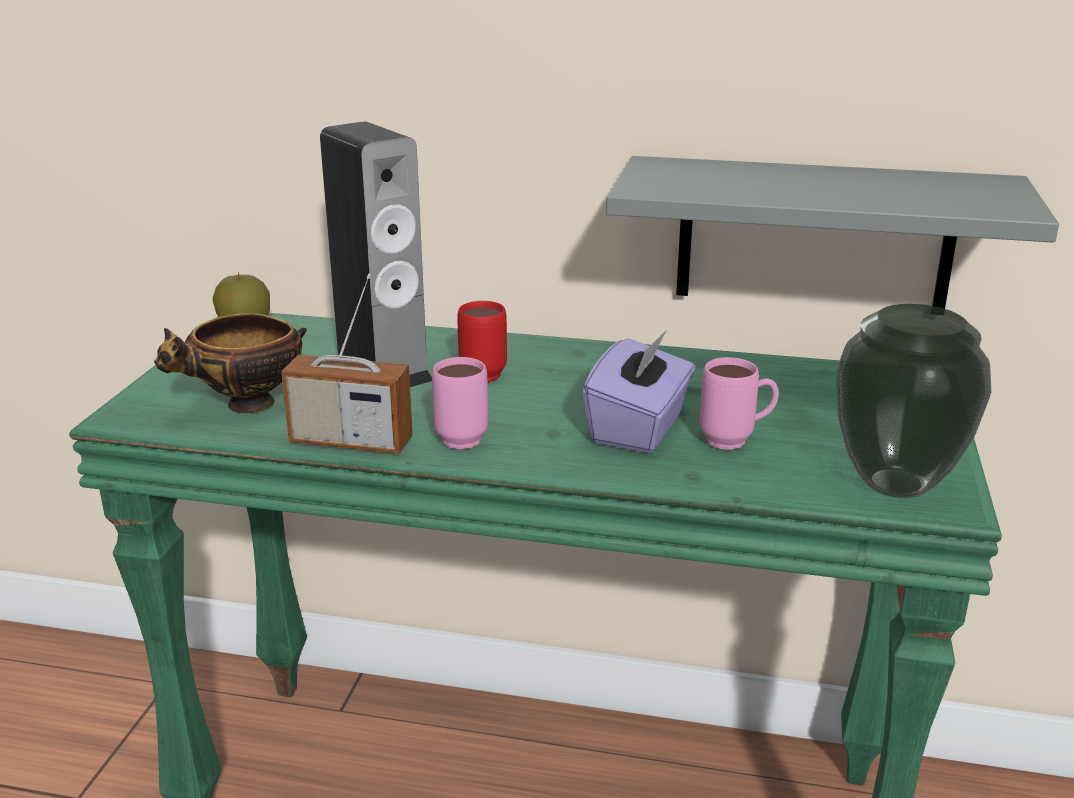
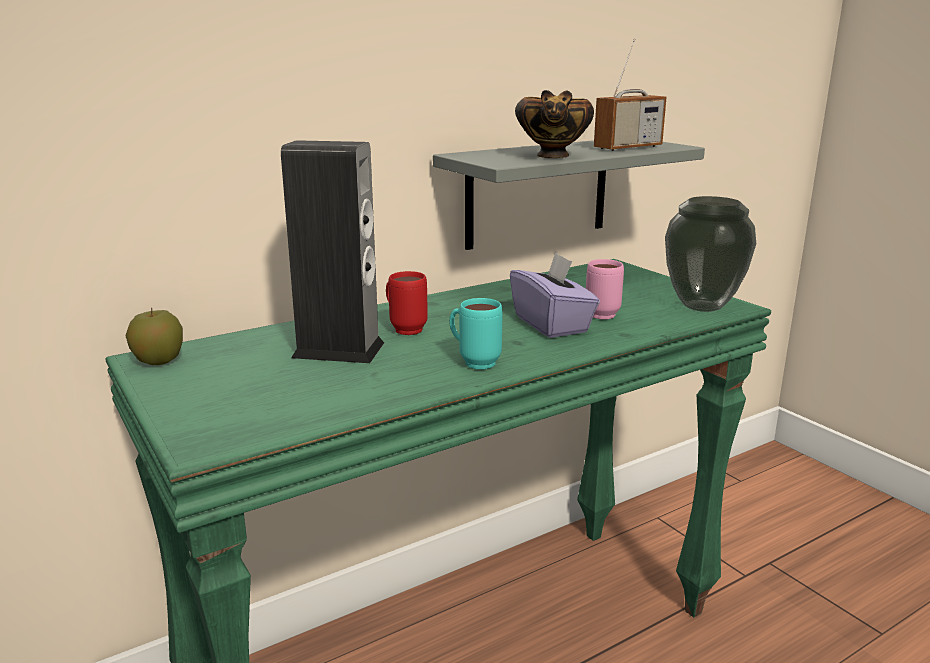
camera: 45 degrees left, 5 degrees down
bowl [154,313,306,413] -> bowl moved to [515,90,594,158]
radio [281,274,413,453] -> radio moved to [594,39,667,151]
pink mug [432,357,488,450] -> turquoise mug [449,298,502,369]

